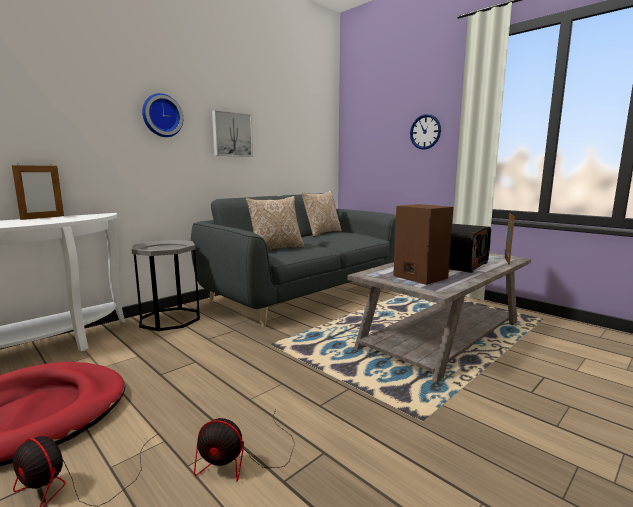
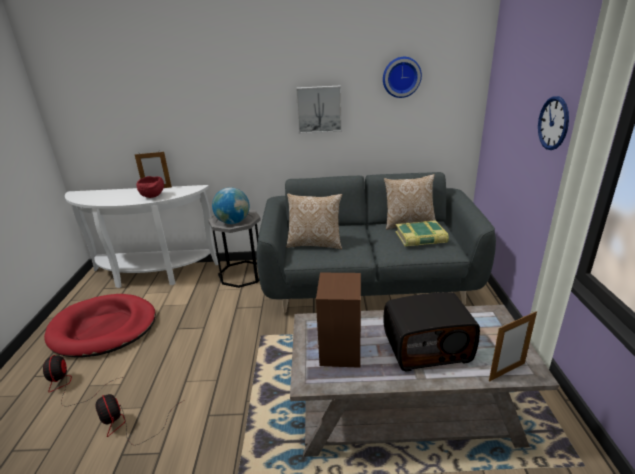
camera: 45 degrees right, 15 degrees up
wall clock [142,93,183,137] -> wall clock moved to [383,57,422,98]
none -> red bowl [136,176,164,198]
none -> globe [212,187,249,224]
none -> book [396,220,449,247]

